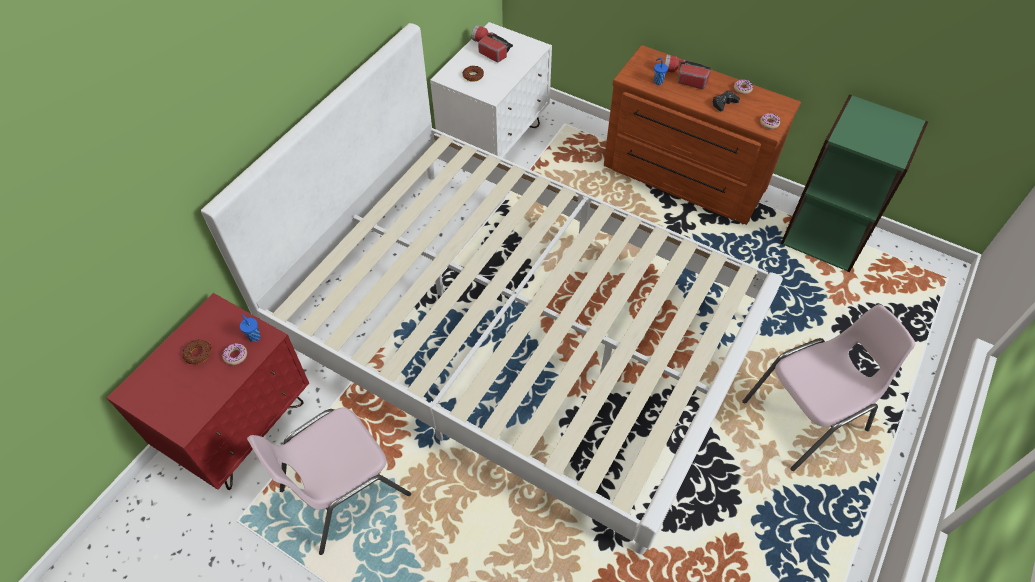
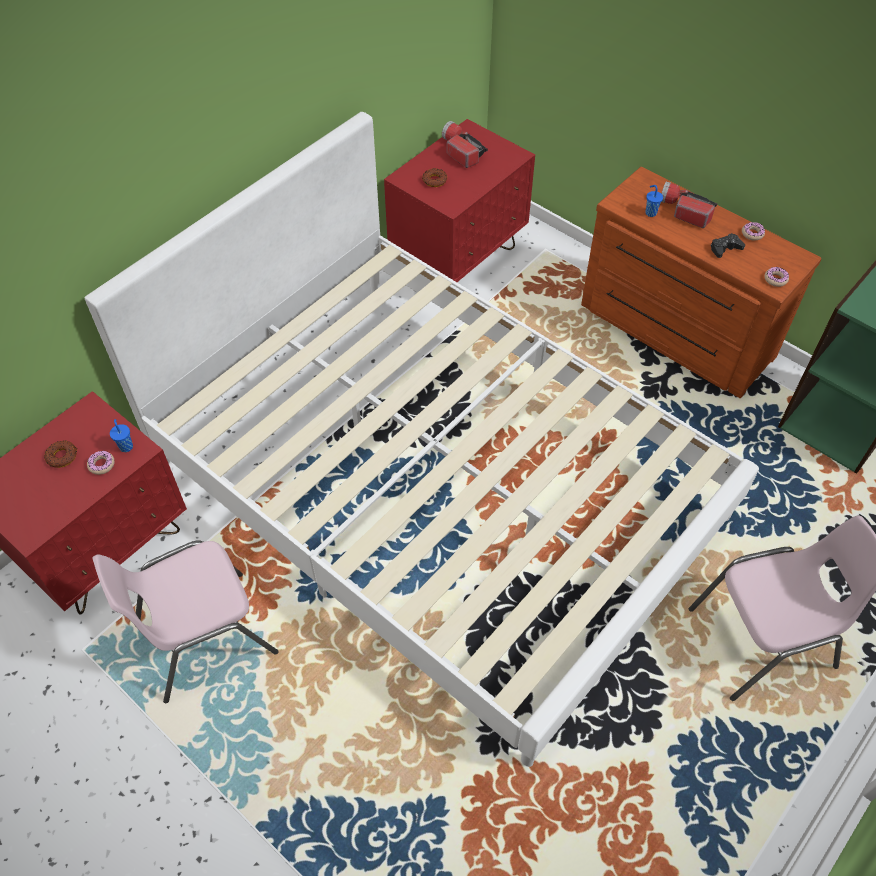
camera: 10 degrees right, 0 degrees up
white nightstand [430,22,552,158] -> red nightstand [384,119,535,282]

